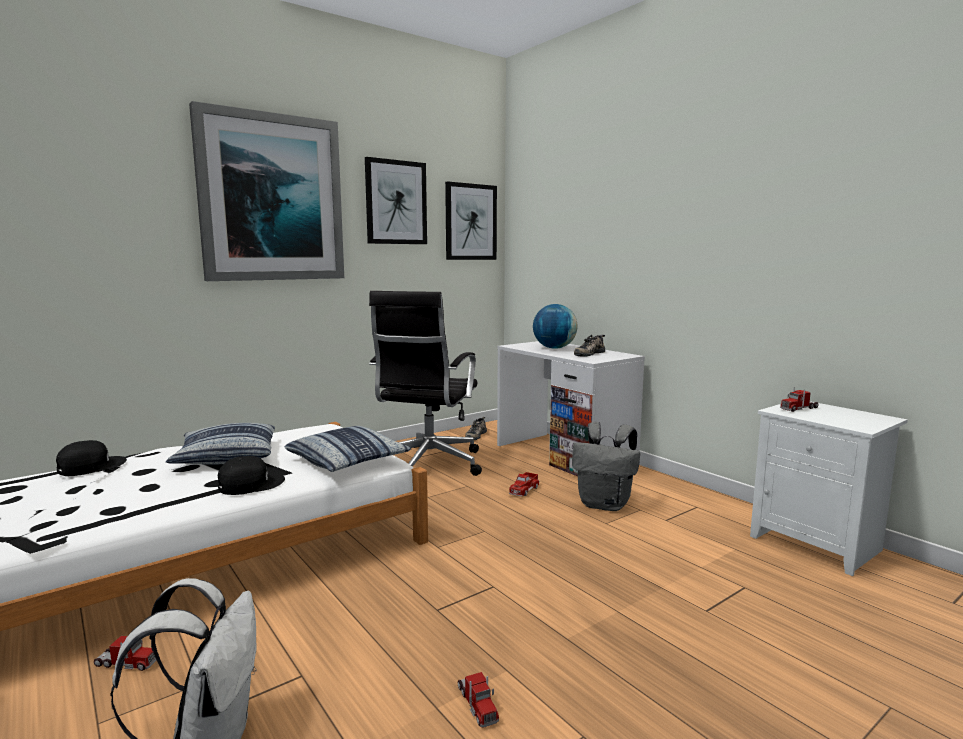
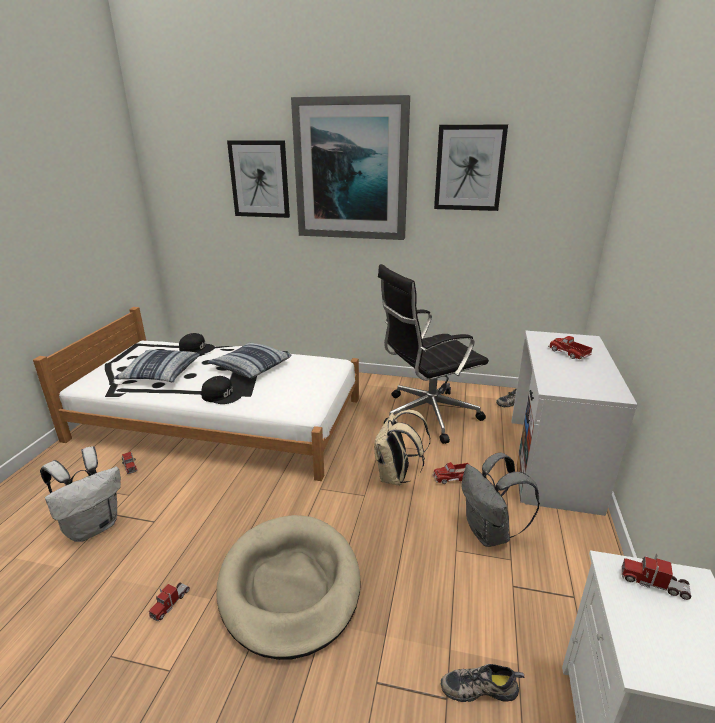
camera: 50 degrees right, 15 degrees up
pillow [285,426,411,472] -> pillow moved to [114,350,200,382]
picture [445,181,497,260] -> picture moved to [227,140,290,218]
globe [533,304,578,349] -> toy truck [548,336,592,359]
shoe [574,335,605,356] -> shoe moved to [441,664,524,702]
none -> beige dog bed [217,515,361,660]
none -> beige backpack [374,410,431,486]

